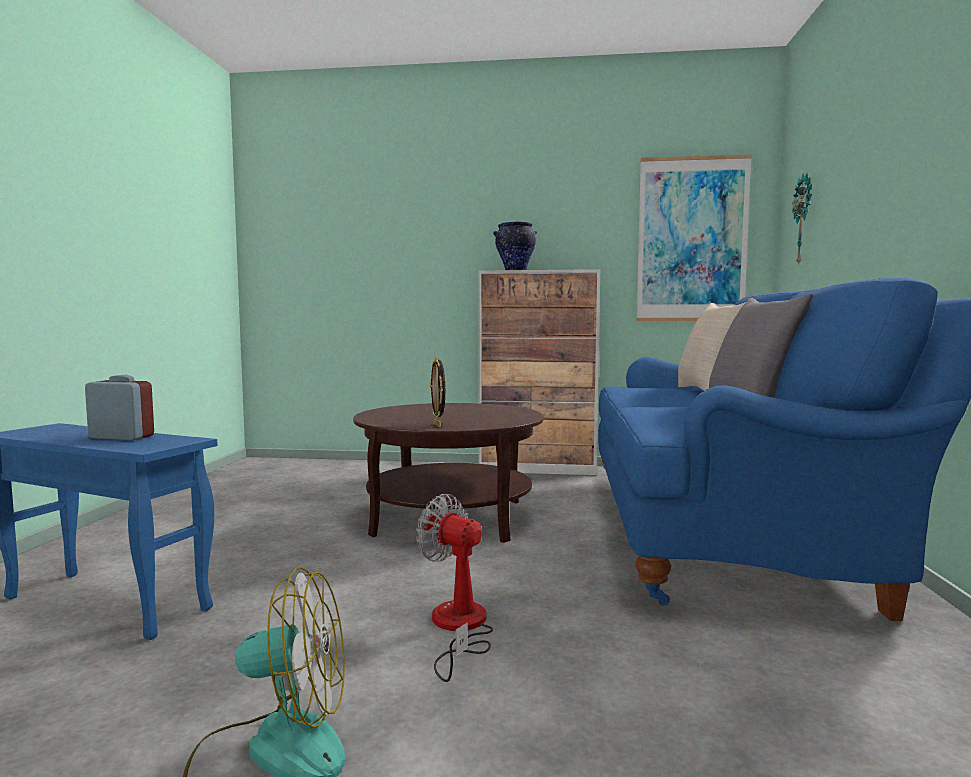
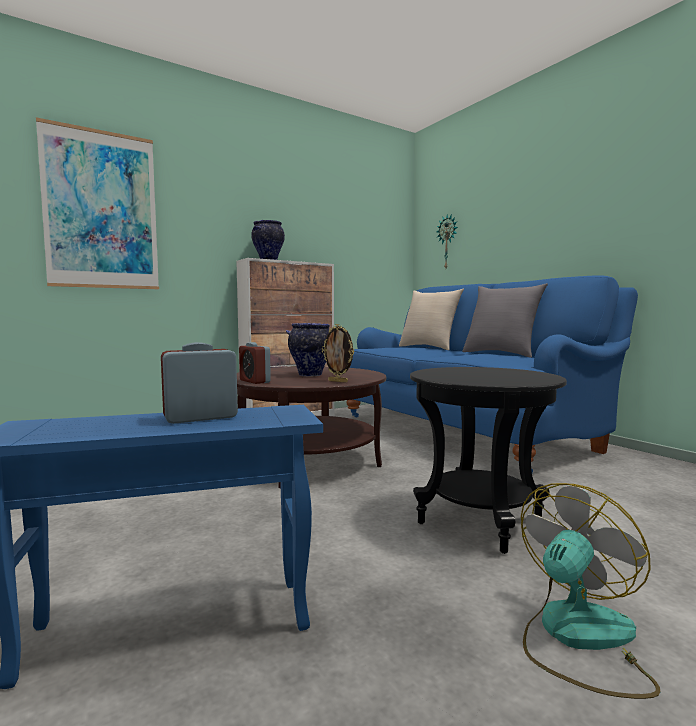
camera: 40 degrees left, 0 degrees up
fan [416,494,493,682] -> black side table [410,367,567,554]
picture [636,154,752,321] -> picture moved to [36,117,159,289]
none -> alarm clock [239,342,271,384]
none -> vase [286,323,330,377]

